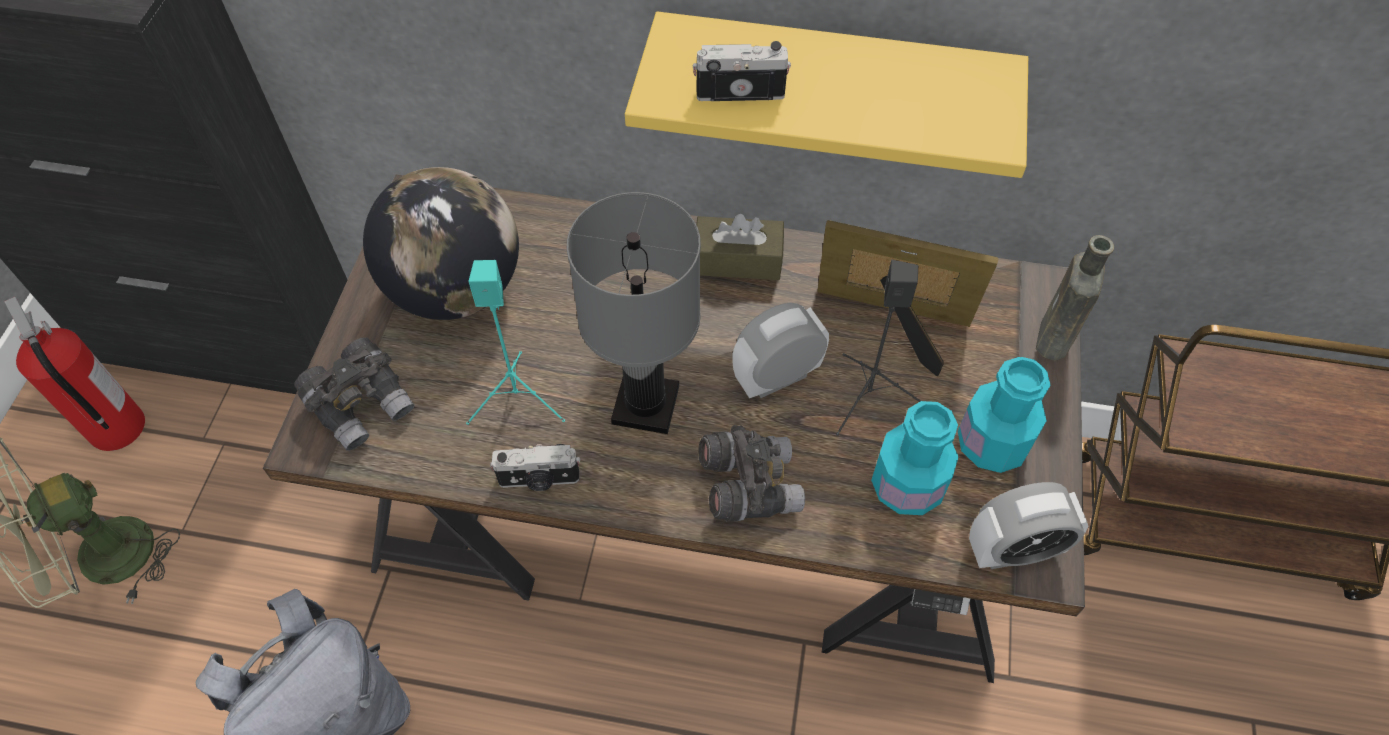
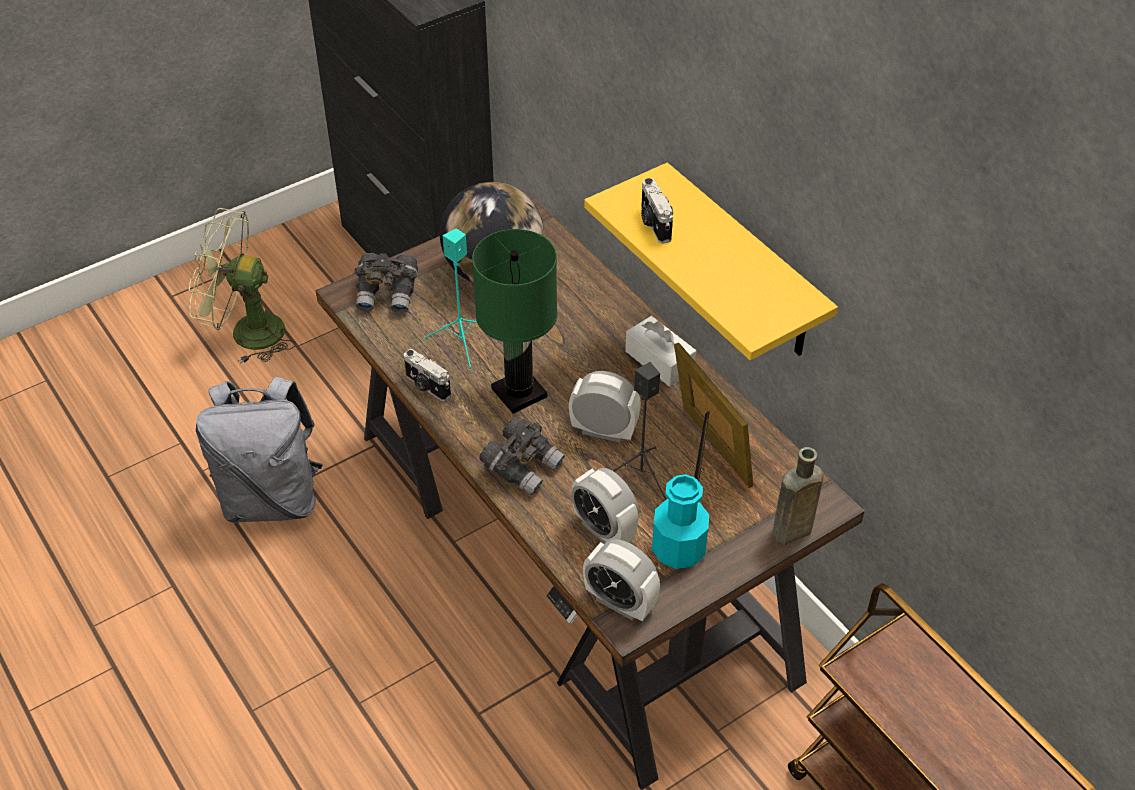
camera: 45 degrees right, 10 degrees down
fire extinguisher [4,297,145,451] -> none
grey table lamp [567,192,701,434] -> green table lamp [472,229,557,414]
camera [693,41,791,101] -> camera turned 150 degrees counterclockwise [641,178,673,244]
brown tissue box [696,214,784,280] -> white tissue box [625,316,697,387]
turquoise bottle [871,401,958,515] -> alarm clock [572,468,639,544]

